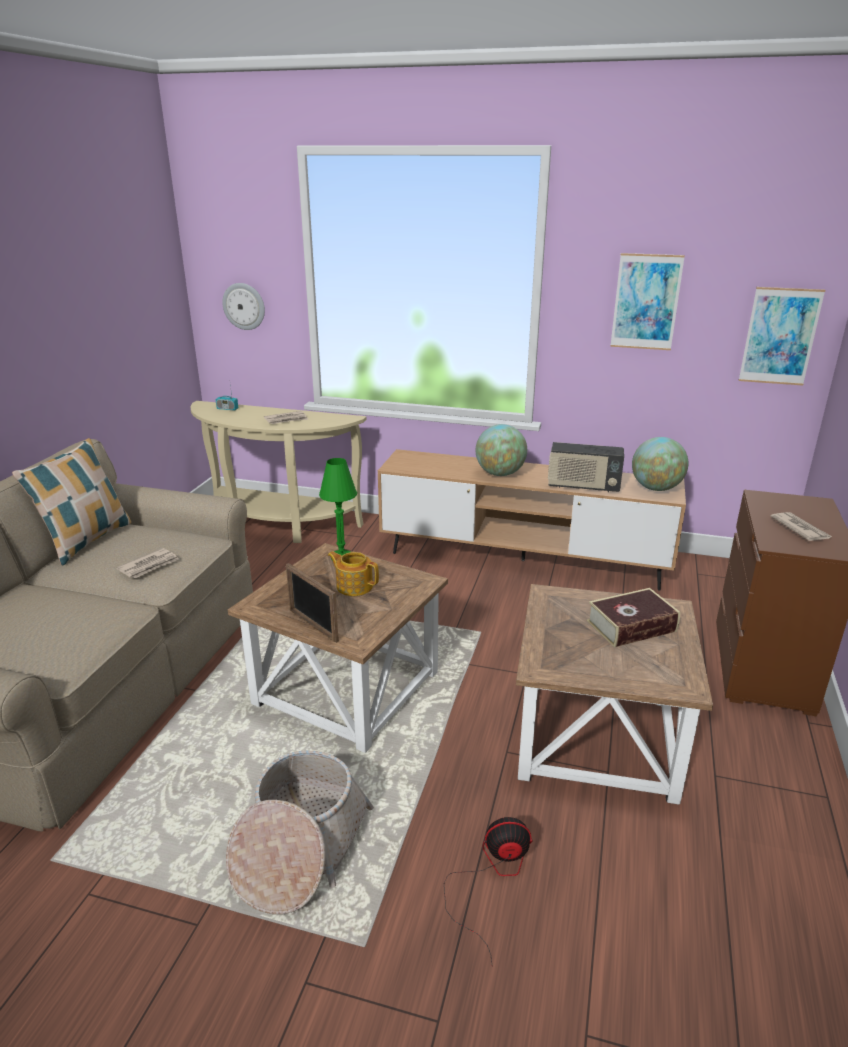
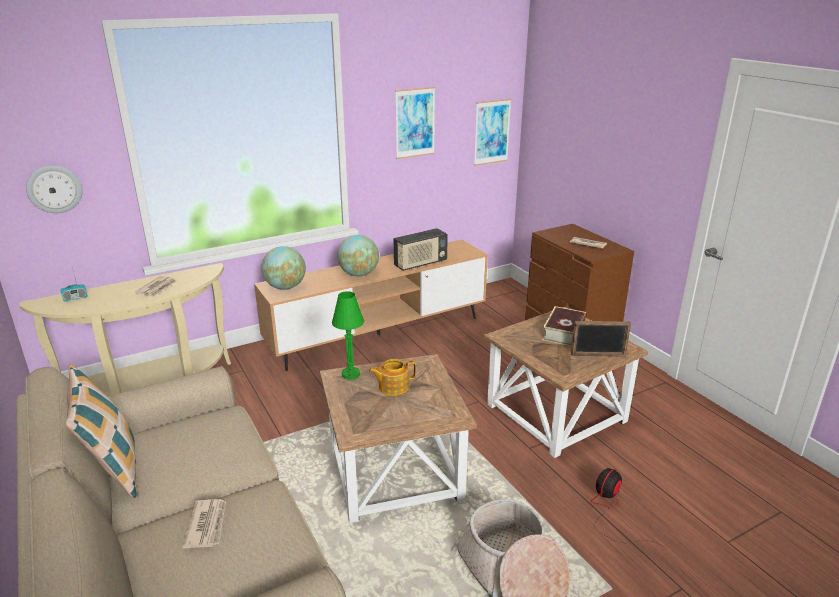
camera: 45 degrees left, 0 degrees up
newspaper [116,548,179,578] -> newspaper moved to [182,499,226,548]
picture frame [286,563,339,643] -> picture frame moved to [571,321,631,357]
globe [632,437,688,491] -> globe moved to [261,246,306,290]

